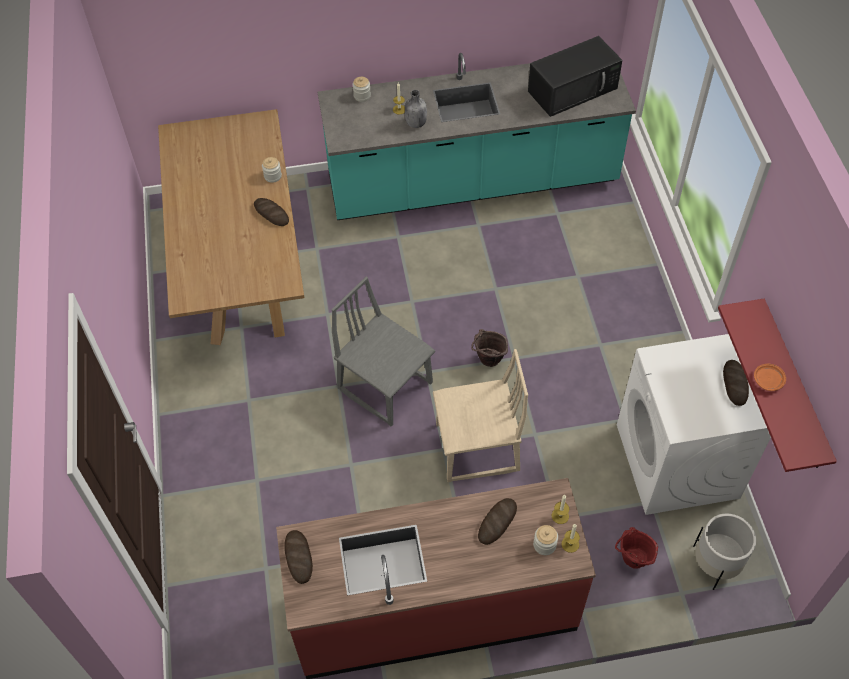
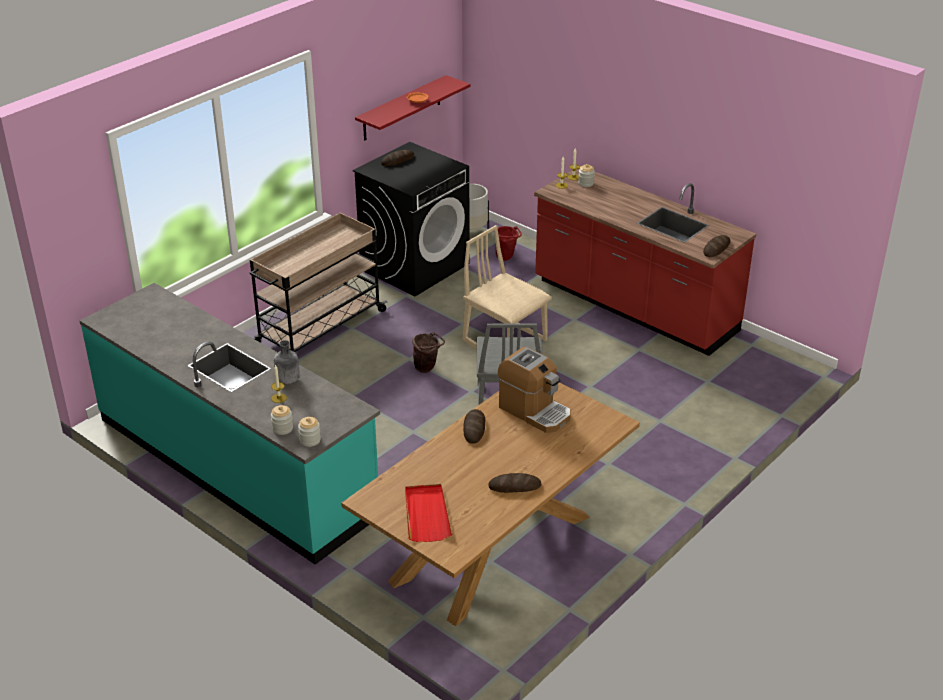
camera: 130 degrees left, 20 degrees down
jar [262,157,282,183] -> jar moved to [298,417,321,447]
bread [478,498,517,545] -> bread moved to [488,473,541,493]
black microwave [528,36,622,117] -> none
white washing machine [617,334,771,515] -> black washing machine [353,142,469,297]
none -> beige cart [250,213,387,352]
none -> red tray [405,484,452,542]
none -> coffee machine [498,347,571,433]

